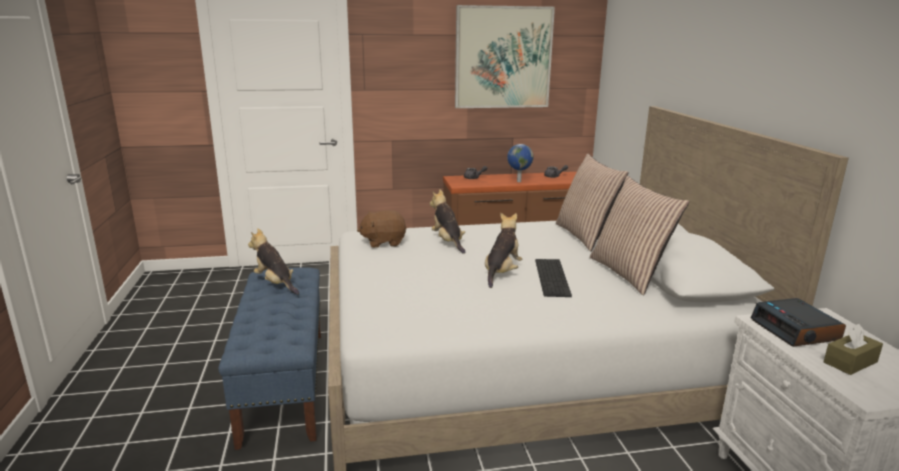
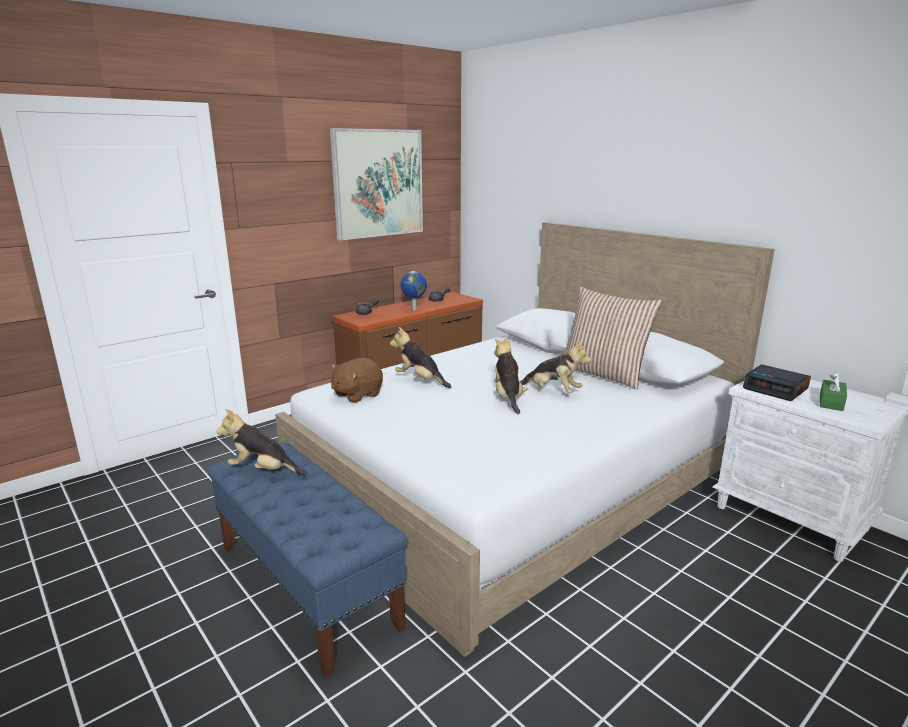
camera: 30 degrees left, 0 degrees up
keyboard [535,259,572,297] -> plush toy [520,340,591,393]
pillow [556,154,629,251] -> none
brown tissue box [824,324,883,375] -> green tissue box [820,372,847,411]

